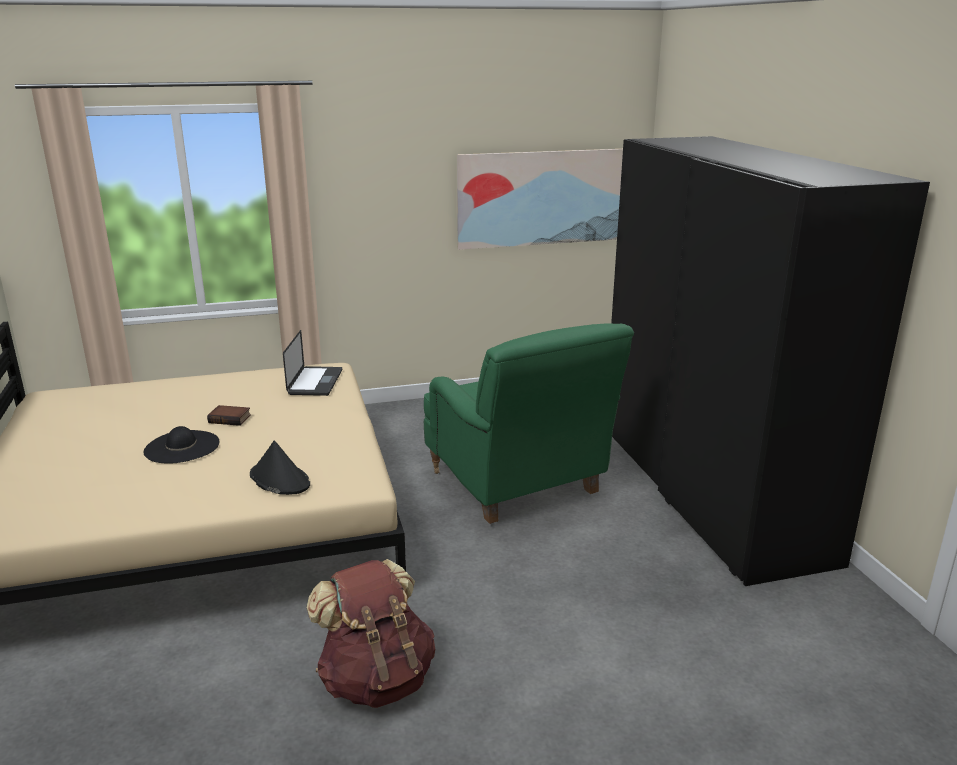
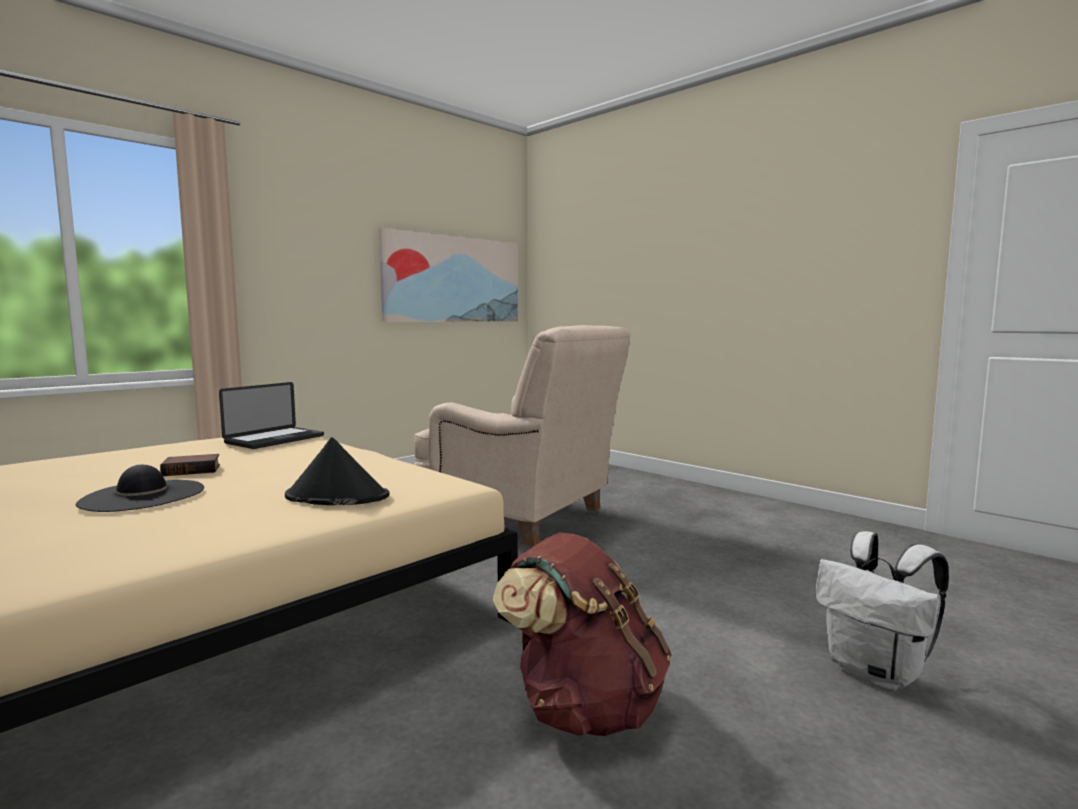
camera: 30 degrees left, 15 degrees down
laptop [283,330,342,396] -> laptop turned 60 degrees clockwise [219,382,324,449]
green armchair [424,323,634,524] -> beige armchair [413,325,630,546]
black wardrobe [611,136,930,586] -> none
none -> white backpack [815,531,949,691]

